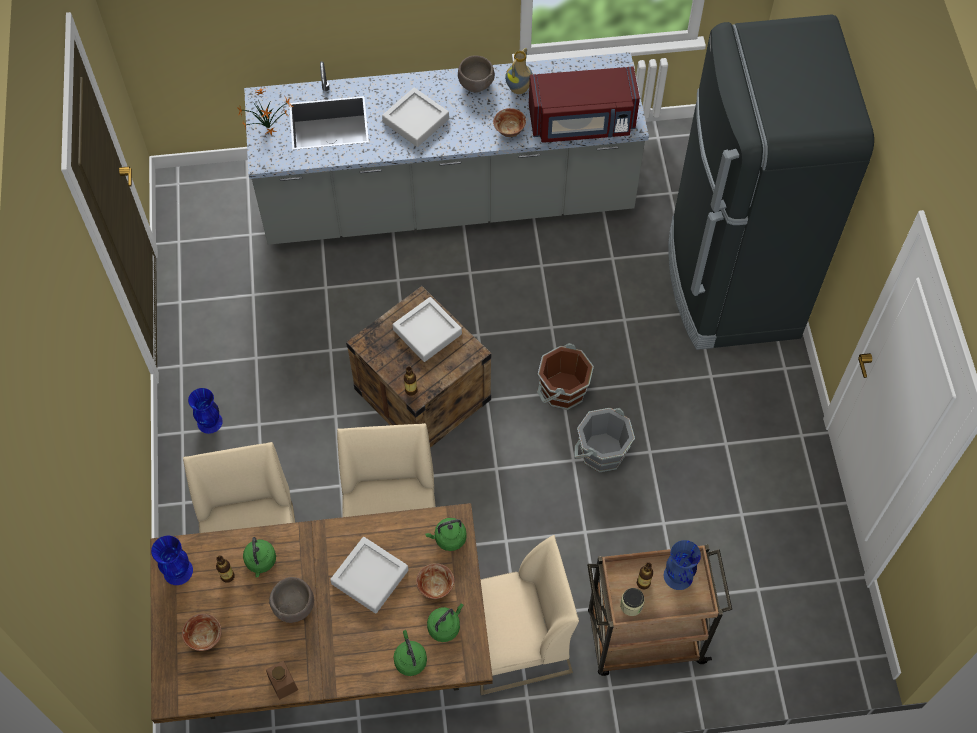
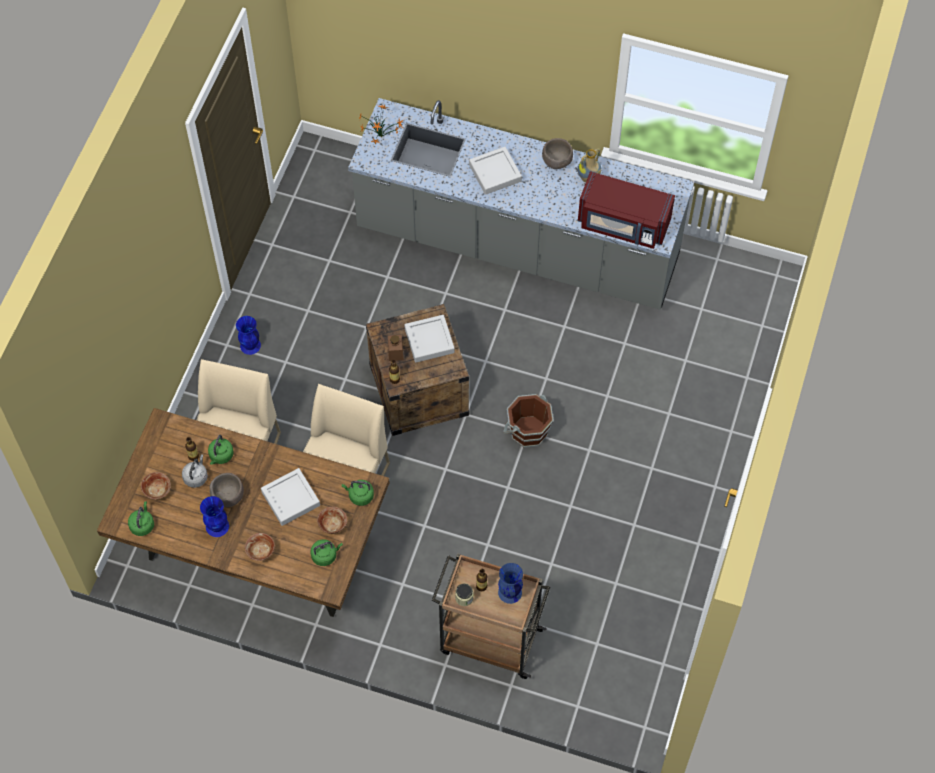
camera: 25 degrees right, 0 degrees up
blue vase [151,536,193,585] -> blue vase moved to [200,496,229,537]
brown jar [266,660,298,700] -> brown jar moved to [388,335,404,361]
green kettle [393,630,427,676] -> green kettle moved to [128,501,154,536]
beige chair [480,535,579,695] -> none
bowl [493,108,526,137] -> bowl moved to [245,533,275,561]
grey bucket [574,408,635,473] -> none
black fridge [668,14,874,350] -> none
none -> grey kettle [182,454,208,488]

